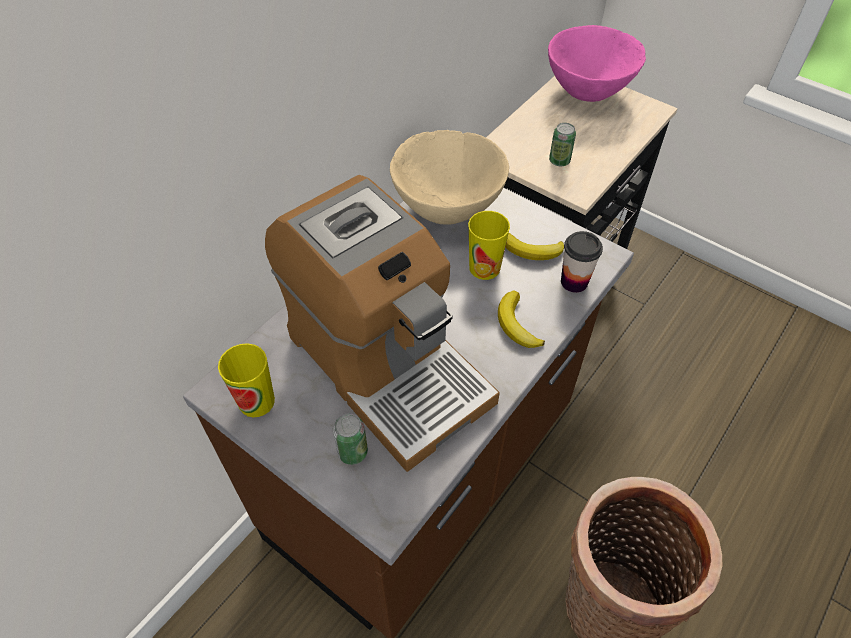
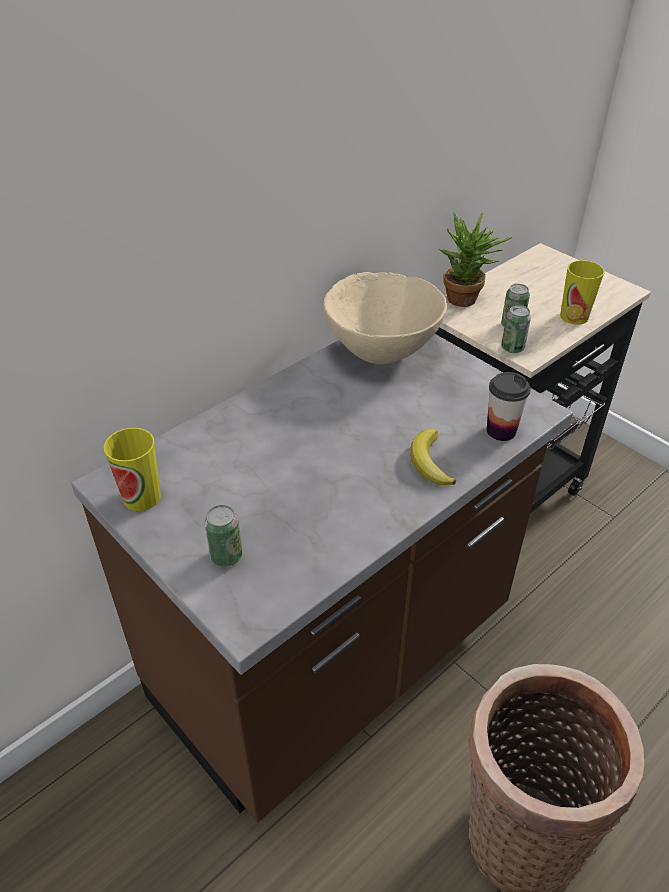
camera: 10 degrees right, 10 degrees down
coffee machine [265,175,500,472] -> none
cup [468,211,510,280] -> cup moved to [560,260,605,325]
banana [506,233,564,260] -> none
pink bowl [548,25,646,102] -> none
none -> potted plant [439,211,512,307]
none -> can [501,305,531,353]

